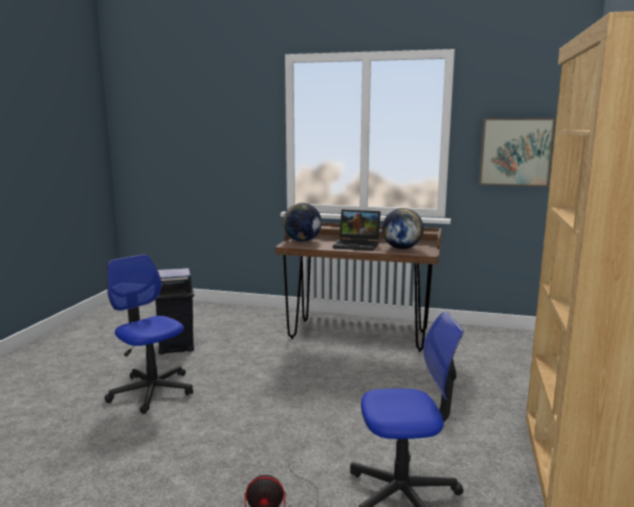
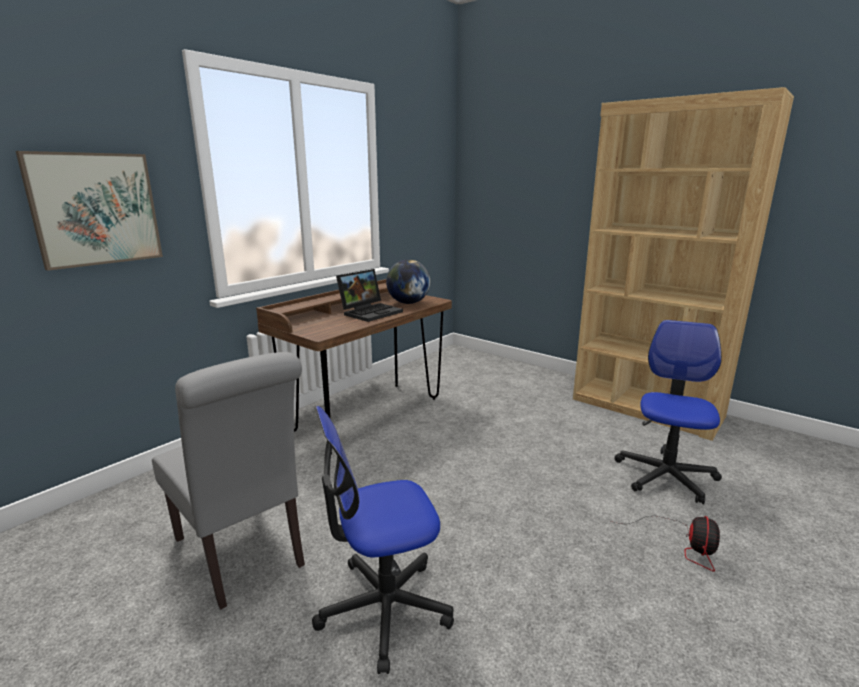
camera: 65 degrees left, 5 degrees up
blue trash can [155,268,194,355] -> grey chair [152,352,305,610]
globe [283,203,322,241] -> none
picture [479,118,555,187] -> picture moved to [16,151,163,271]

